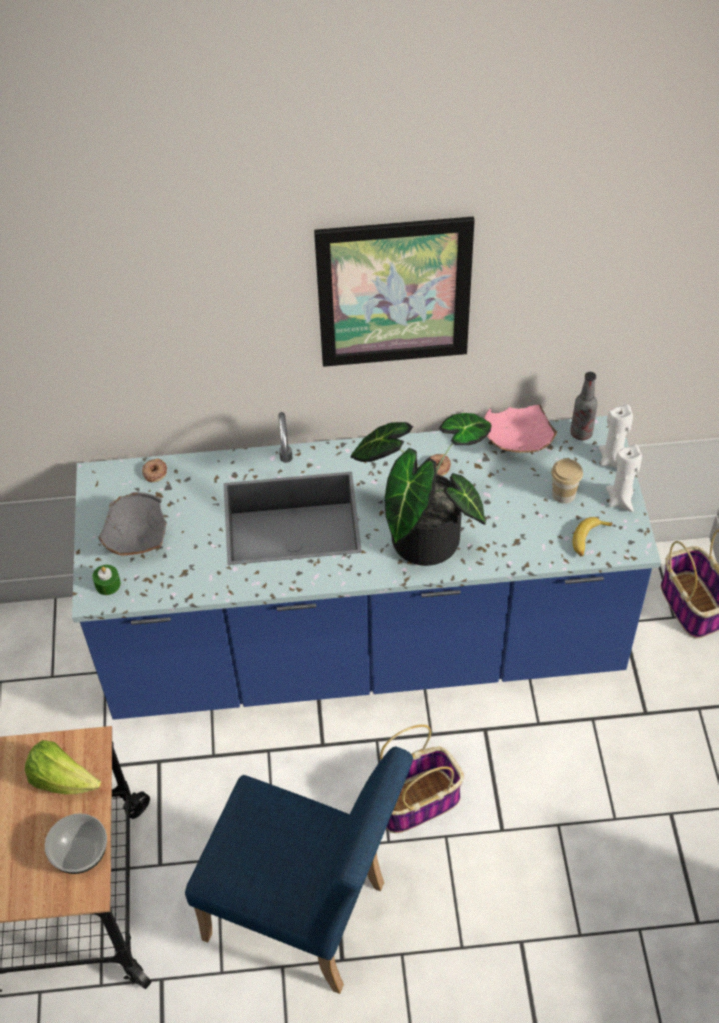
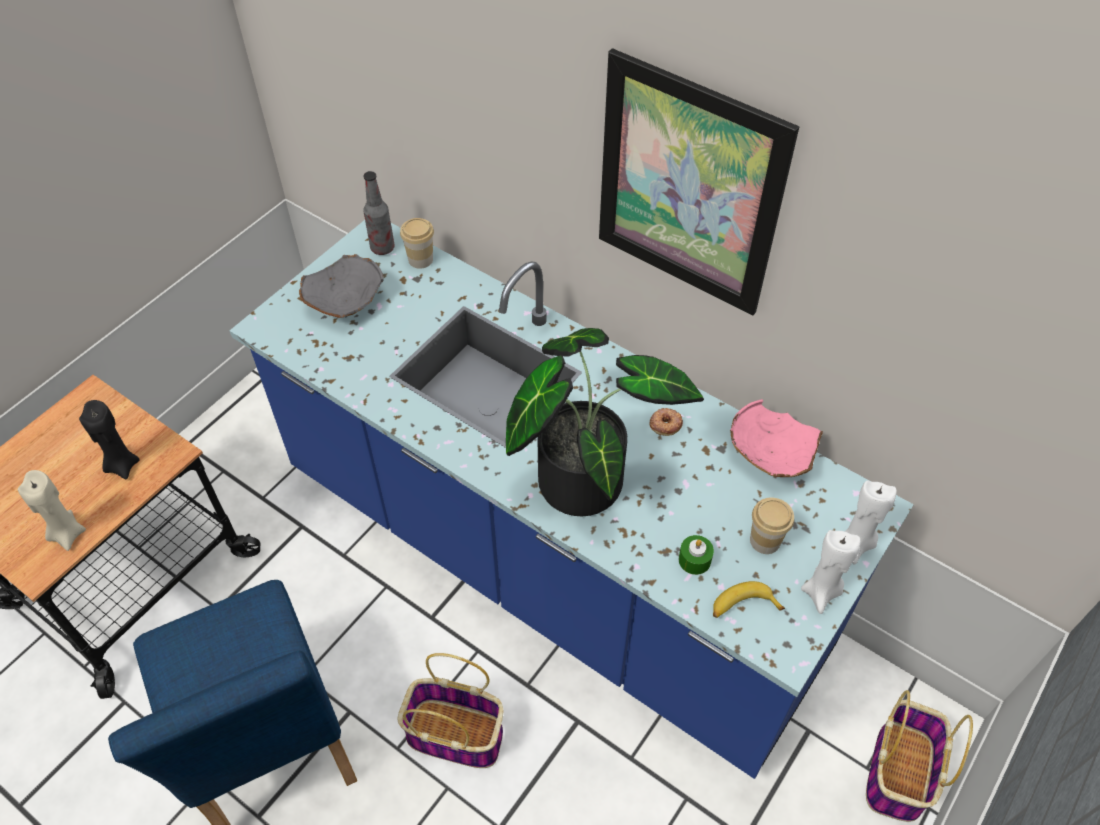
camera: 40 degrees right, 0 degrees up
lettuce [25,740,101,794] -> black candle [79,400,140,479]
bowl [45,814,107,874] -> beige candle [18,470,86,551]
green candle [92,565,121,595] -> green candle moved to [679,535,714,575]
donut [142,459,167,482] -> cup [400,218,434,269]
bottle [570,372,598,440] -> bottle moved to [363,171,395,255]

